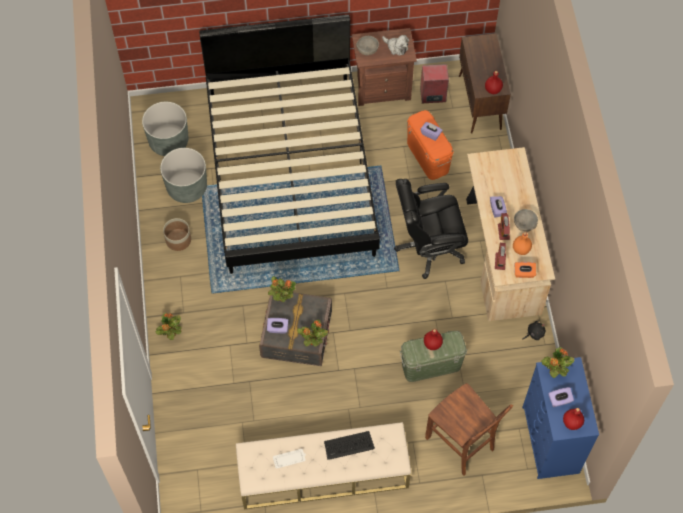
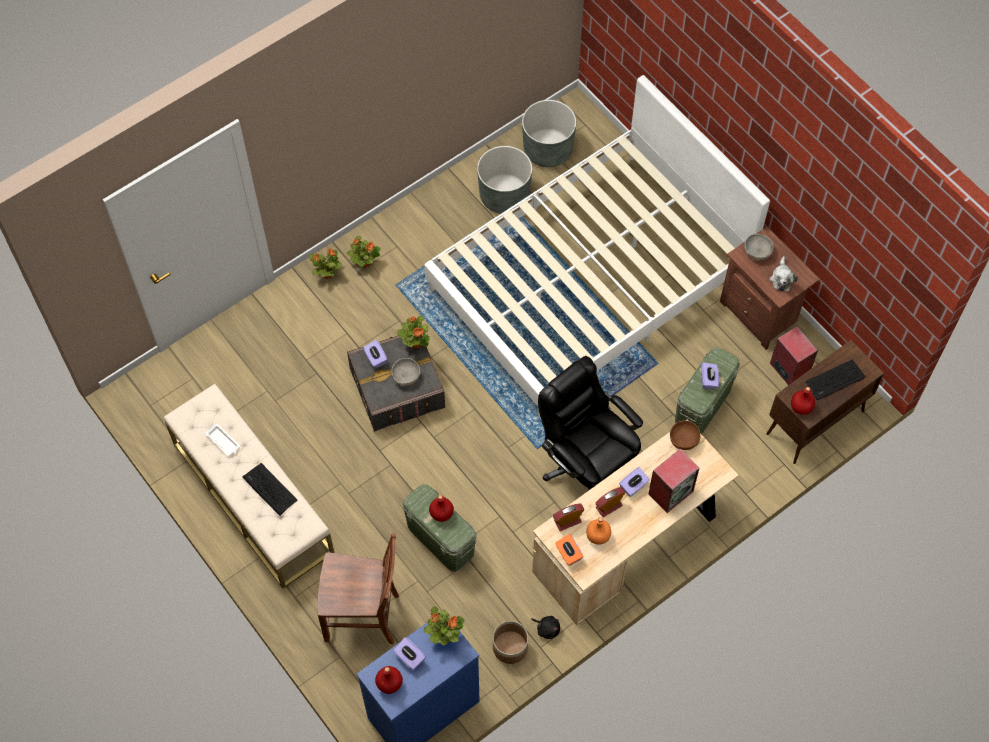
camera: 60 degrees right, 0 degrees up
planter [163,218,191,251] -> planter moved to [493,621,528,664]
black bed [199,14,380,274] -> white bed [424,75,770,416]
potted plant [297,320,328,347] -> potted plant moved to [347,236,381,268]
orange storage box [407,110,454,180] -> green storage box [675,347,740,434]
brown chair [425,383,513,476] -> brown chair turned 105 degrees counterclockwise [317,533,399,645]
grey bowl [514,209,538,232] -> grey bowl moved to [391,358,421,386]
none -> speaker [648,449,699,513]
none -> brown bowl [670,420,701,450]
none -> keyboard [805,360,866,400]

